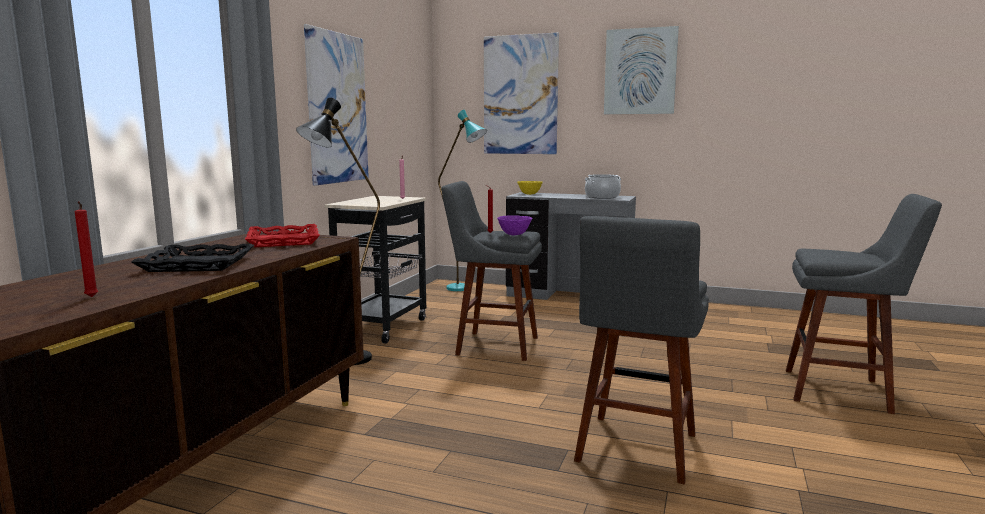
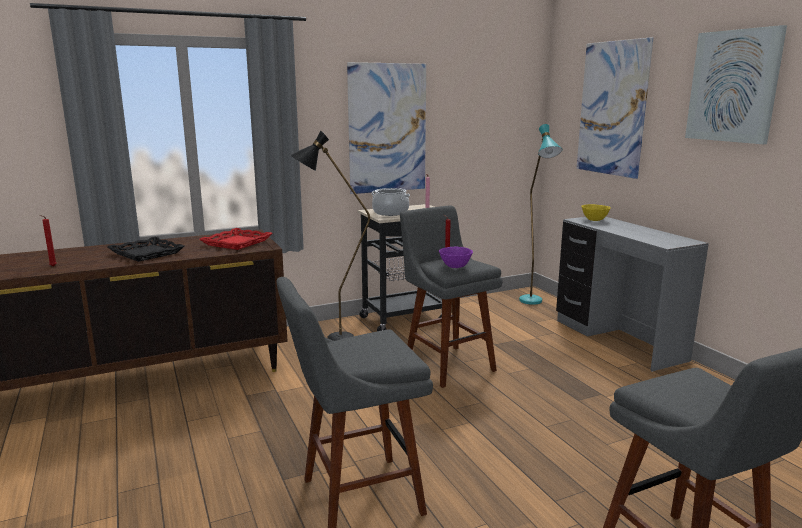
camera: 45 degrees right, 5 degrees up
cooking pot [585,174,621,199] -> cooking pot moved to [372,188,410,216]

